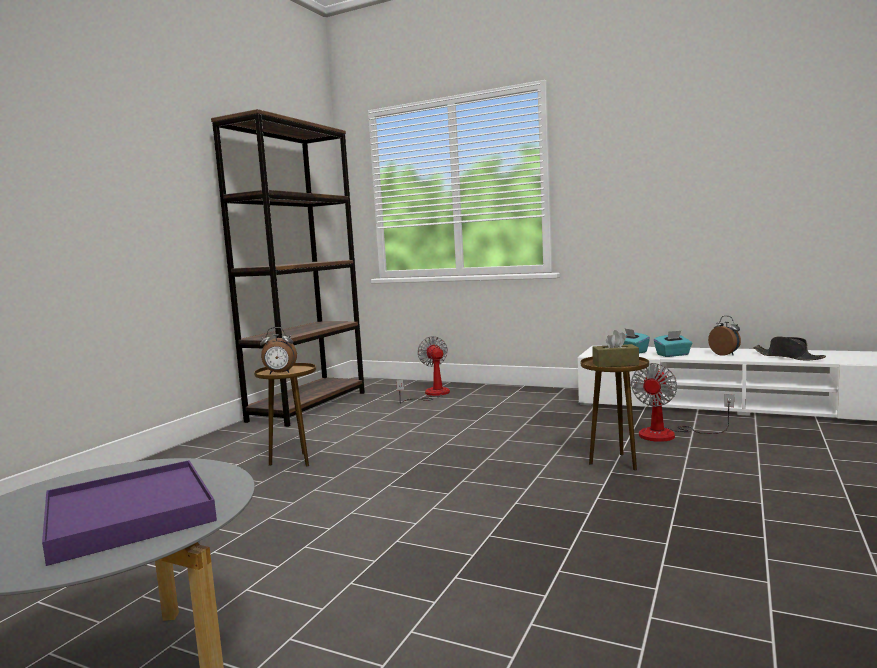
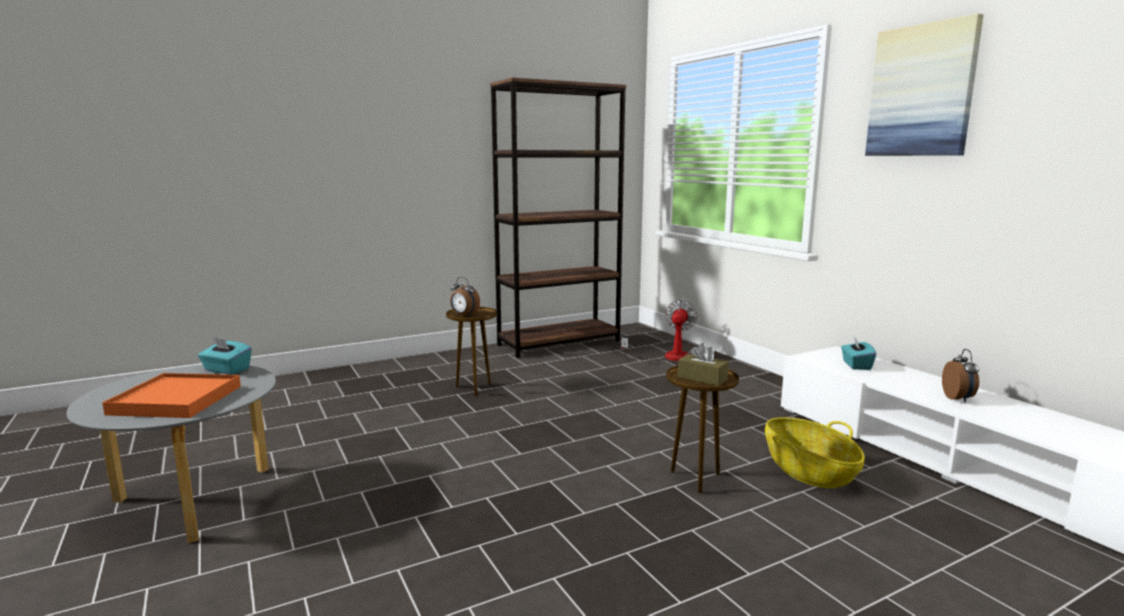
camera: 35 degrees right, 5 degrees up
purple tray [42,460,217,566] -> orange tray [102,373,241,418]
fan [631,363,734,442] -> basket [765,417,865,488]
turquoise tissue box [654,331,693,357] -> turquoise tissue box moved to [198,337,251,375]
black hat [753,336,826,360] -> none
none -> picture [865,14,984,156]

